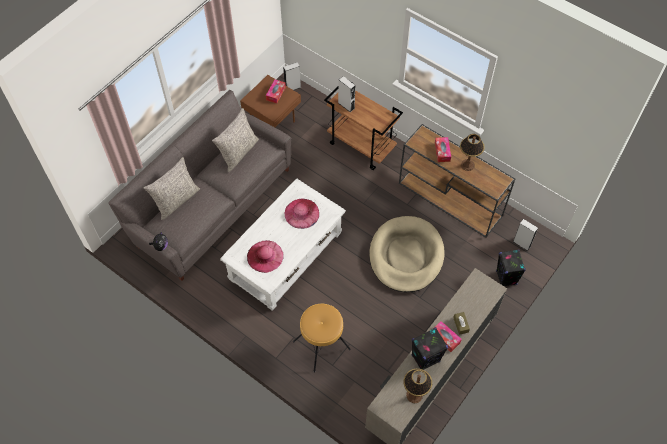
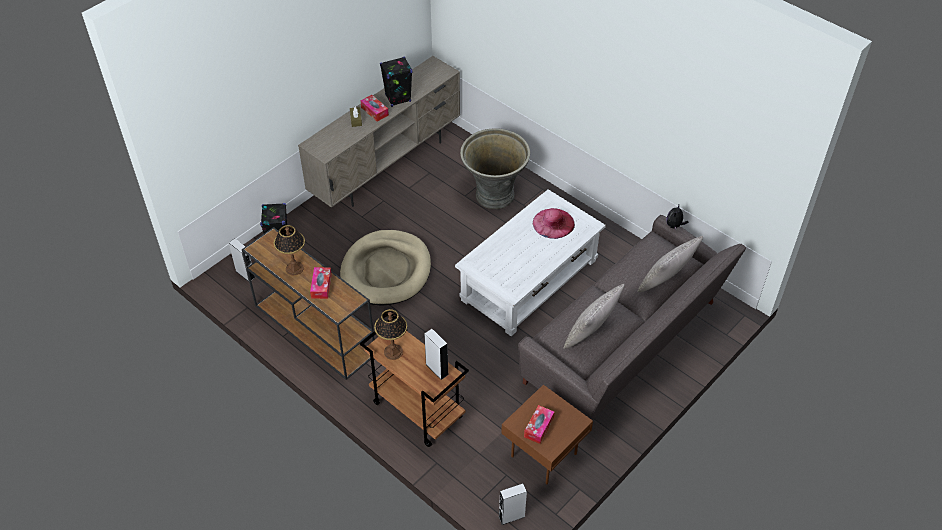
camera: 175 degrees left, 10 degrees down
pink hat [285,199,319,229] -> none
brown stool [293,304,351,373] -> grey planter [460,128,530,209]
table lamp [404,369,432,403] -> table lamp moved to [374,309,407,360]

